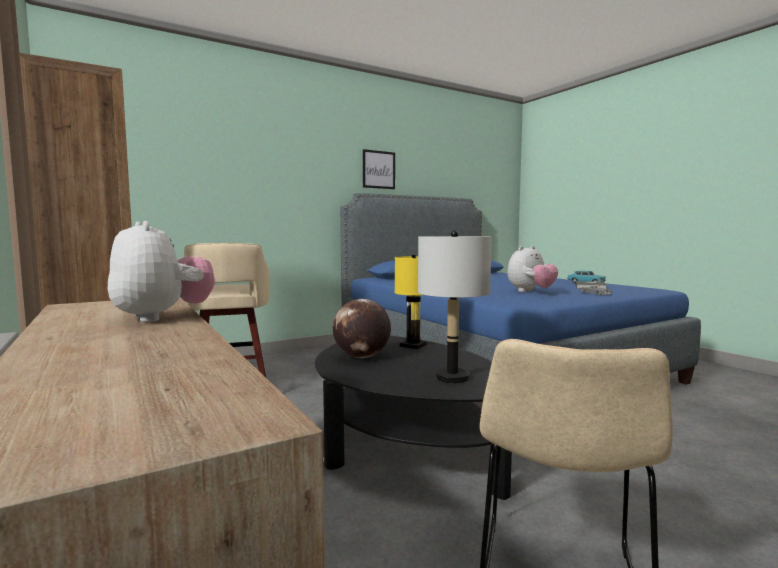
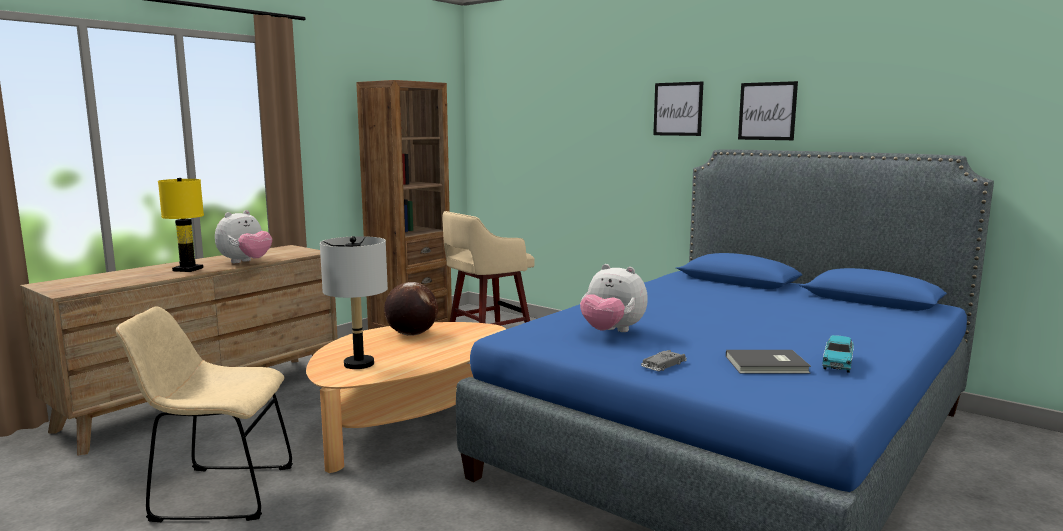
camera: 70 degrees right, 5 degrees up
black coffee table [315,336,512,500] -> beige coffee table [306,322,506,473]
yellow table lamp [395,255,427,349] -> yellow table lamp moved to [158,178,204,272]
none -> picture [653,82,703,136]

